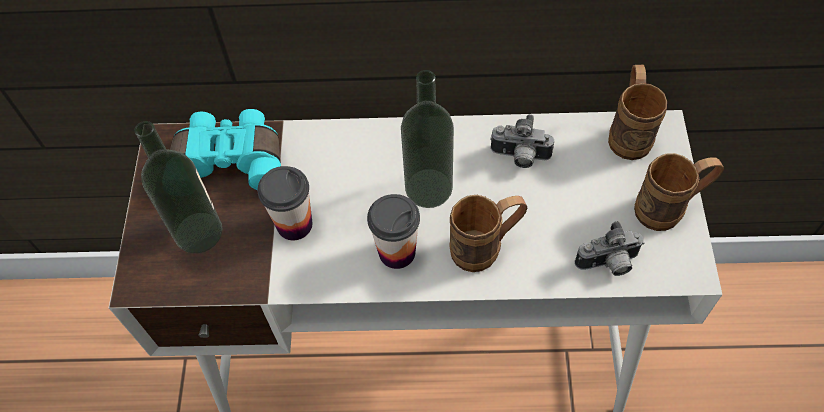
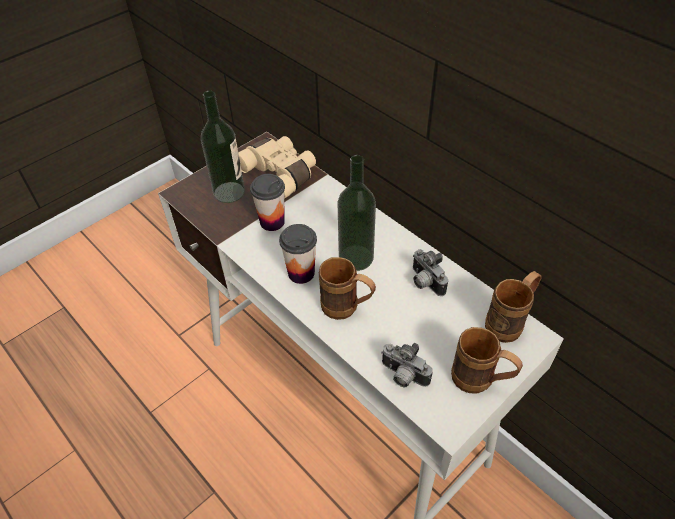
camera: 45 degrees right, 10 degrees down
turquoise binoculars [170,109,281,190] -> beige binoculars [238,136,316,199]

